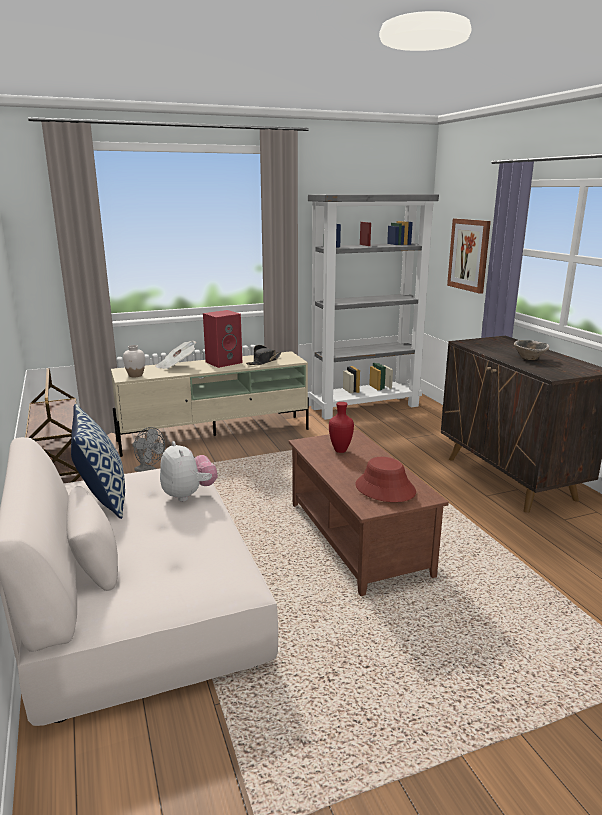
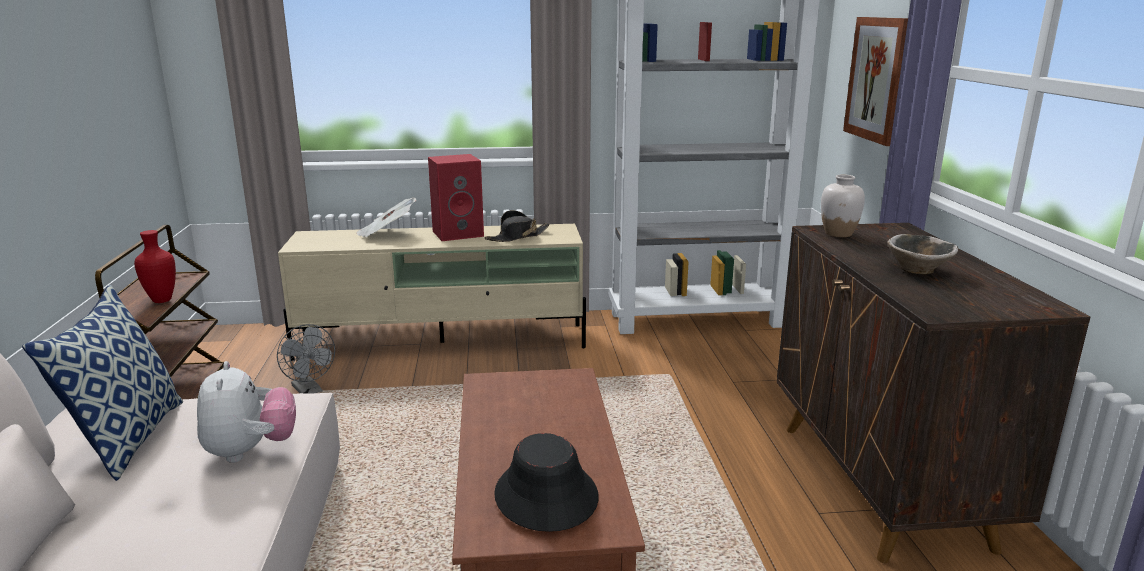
camera: 15 degrees right, 0 degrees up
white vase [123,345,145,377] -> white vase moved to [821,174,865,237]
red vase [329,402,354,453] -> red vase moved to [134,230,176,303]
red hat [355,457,416,502] -> black hat [494,433,599,532]

